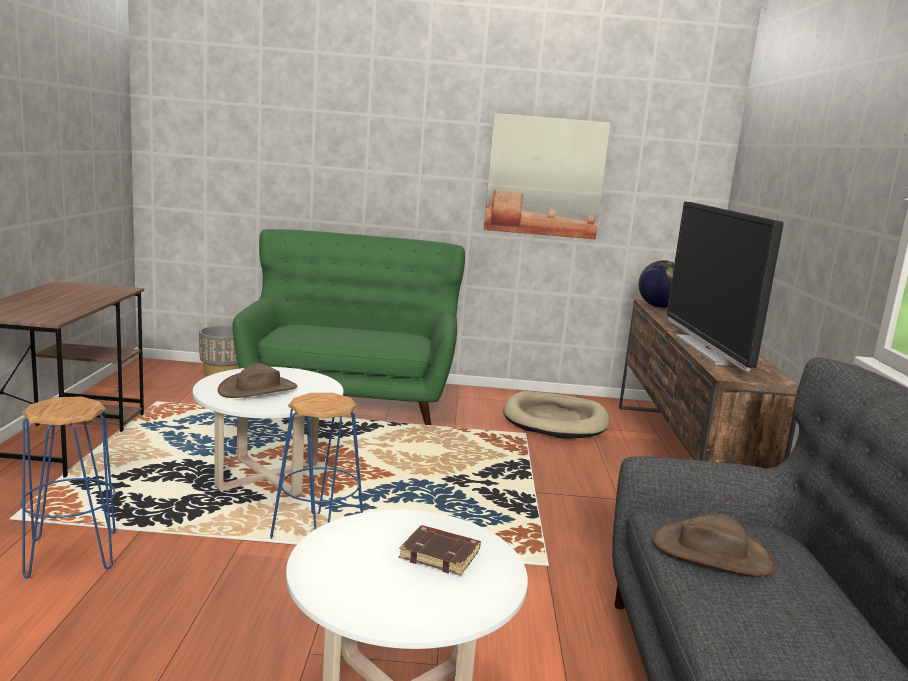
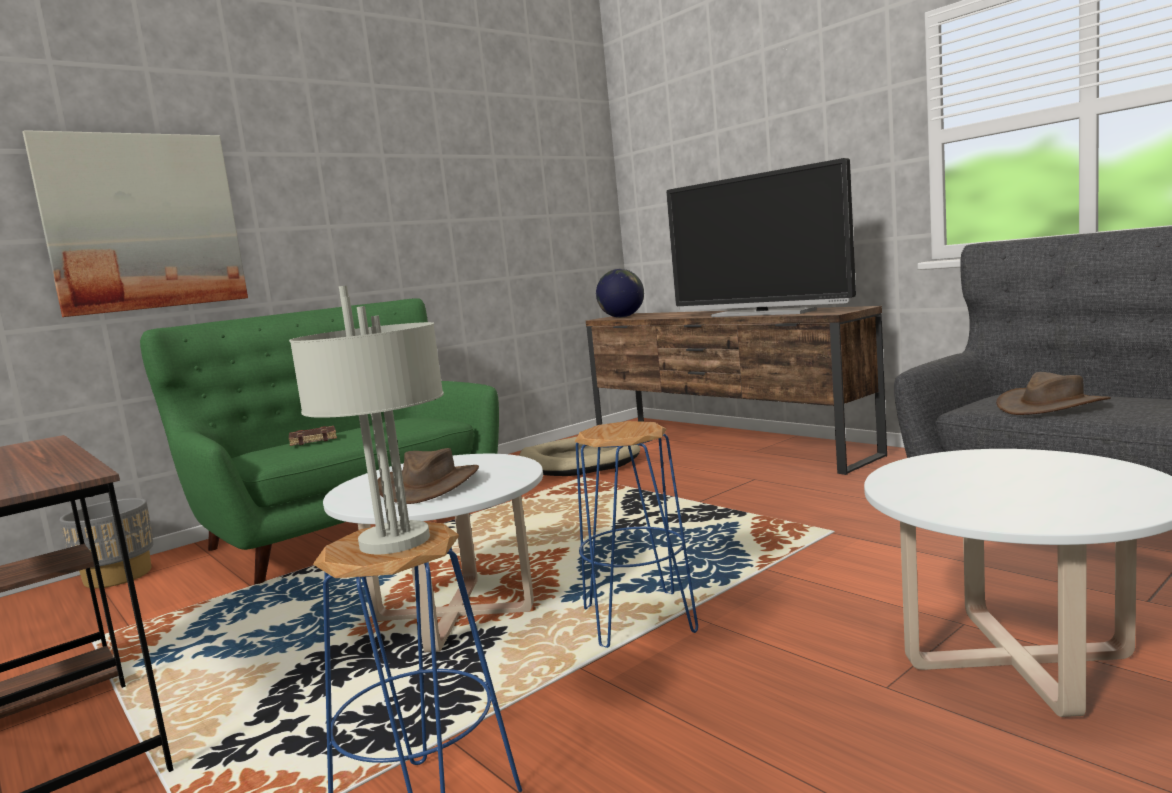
camera: 40 degrees left, 5 degrees down
brown book [399,525,481,575] -> brown book moved to [289,426,337,446]
picture [484,113,610,239] -> picture moved to [22,131,248,317]
none -> grey table lamp [289,286,444,554]

